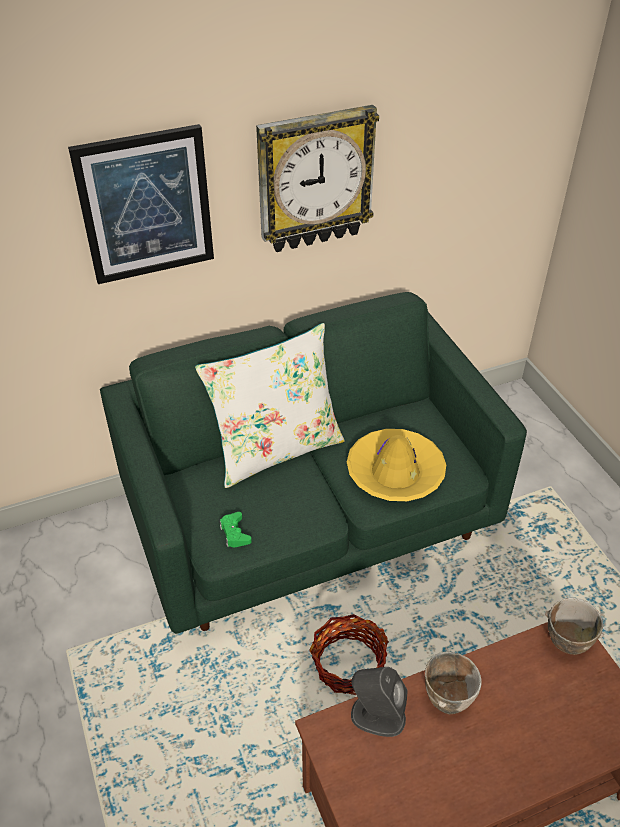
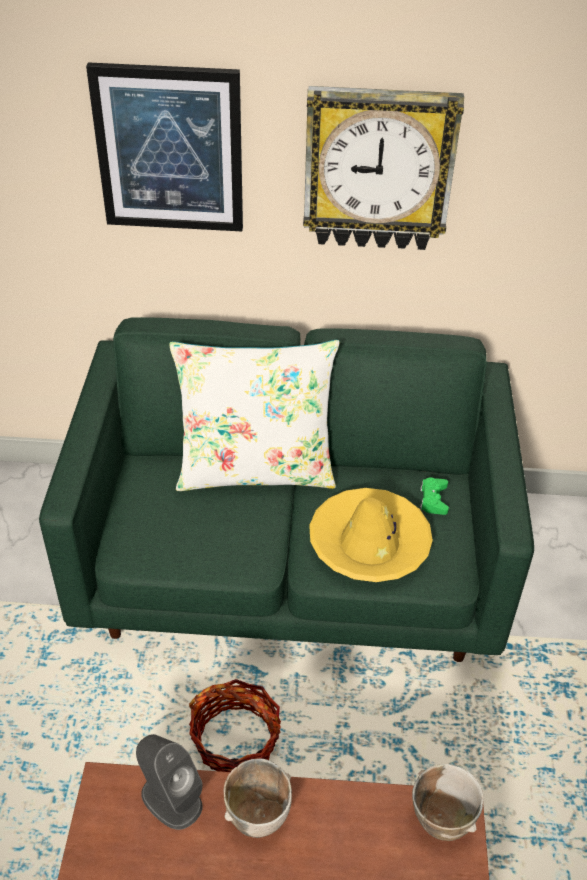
camera: 25 degrees right, 0 degrees up
green game controller [220,512,252,547] -> green game controller moved to [420,477,449,515]

